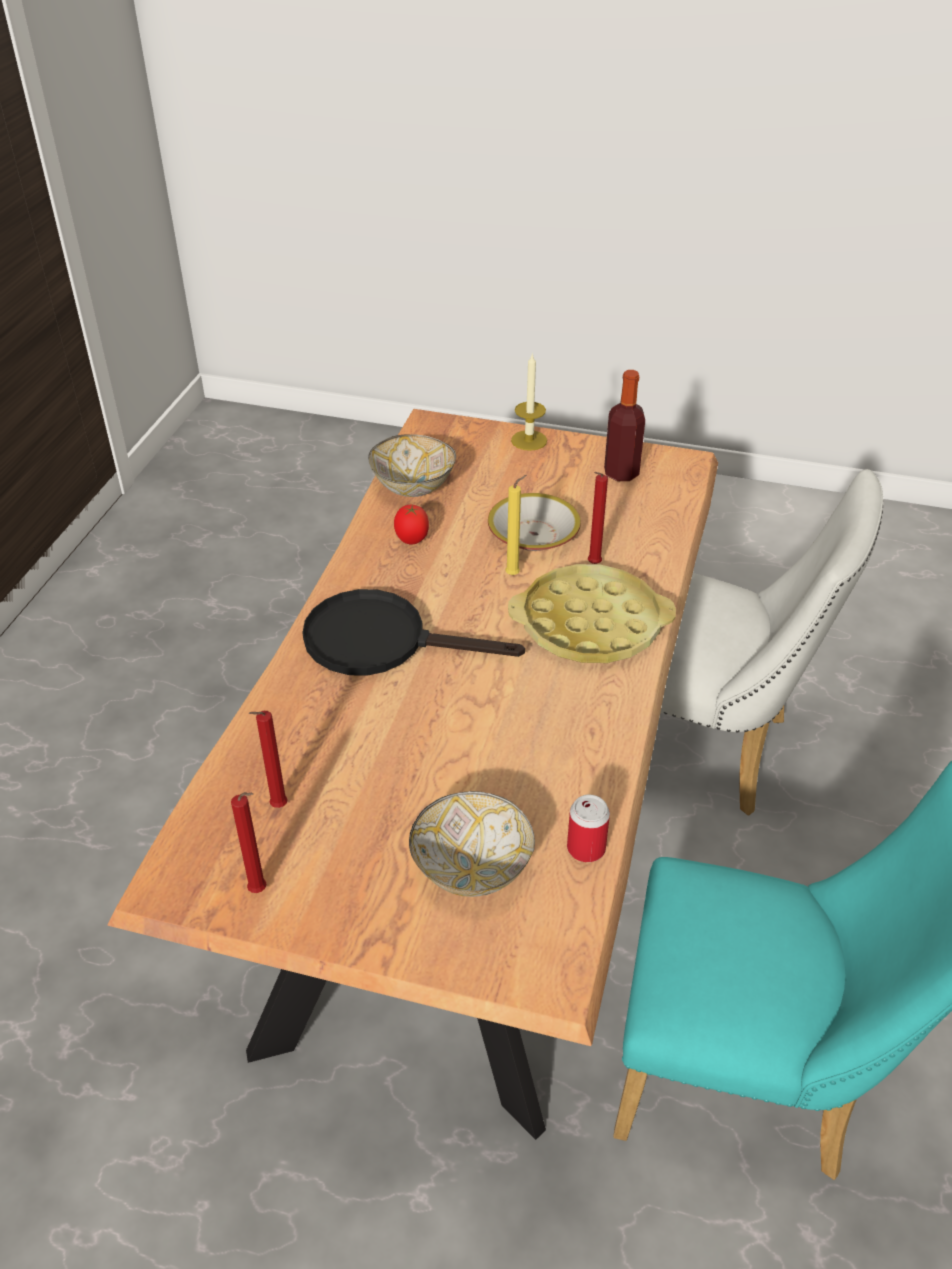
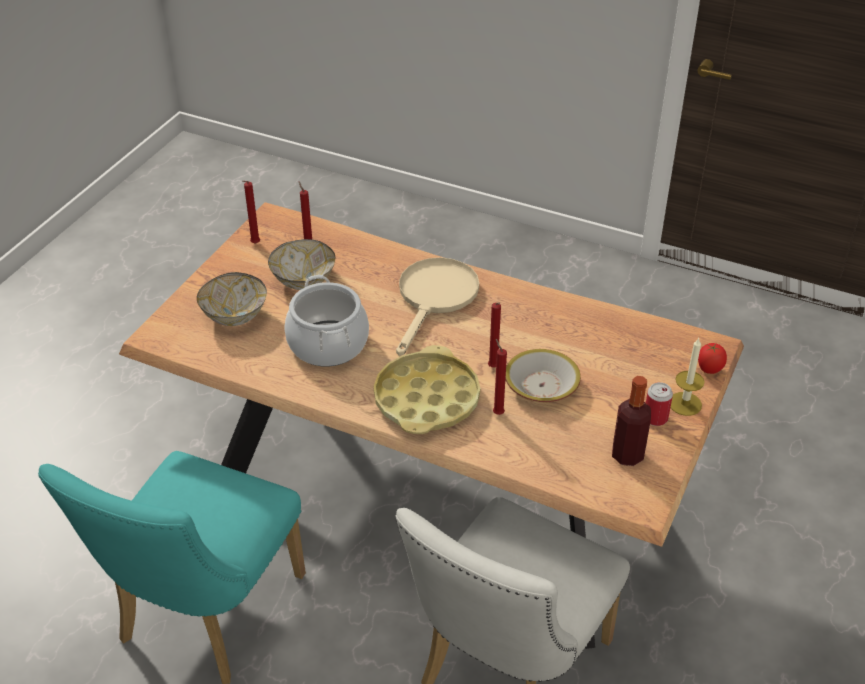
camera: 100 degrees right, 0 degrees up
black frying pan [302,589,525,676] -> beige frying pan [396,257,479,356]
bowl [368,434,456,497] -> bowl moved to [268,239,335,290]
tomato [394,505,429,545] -> tomato moved to [698,343,727,374]
yellow candle [505,475,527,575] -> red candle [488,302,501,368]
can [567,795,610,862] -> can moved to [646,382,673,426]
none -> cooking pot [285,275,369,366]

